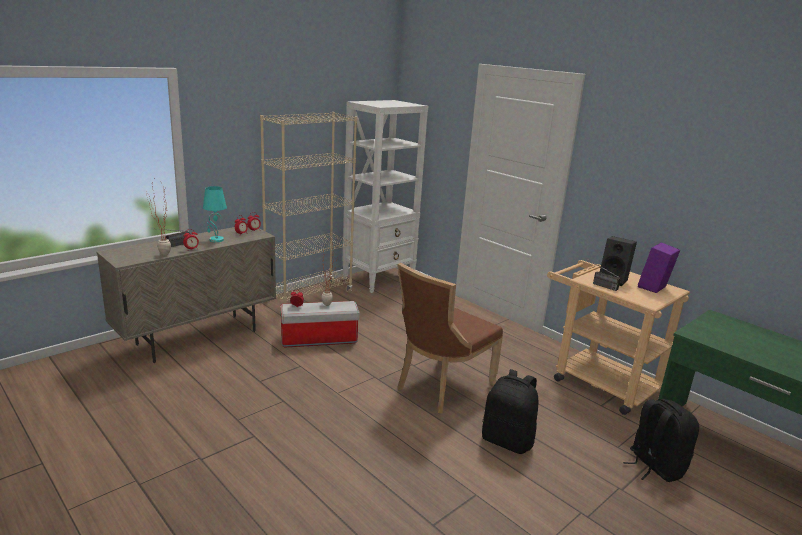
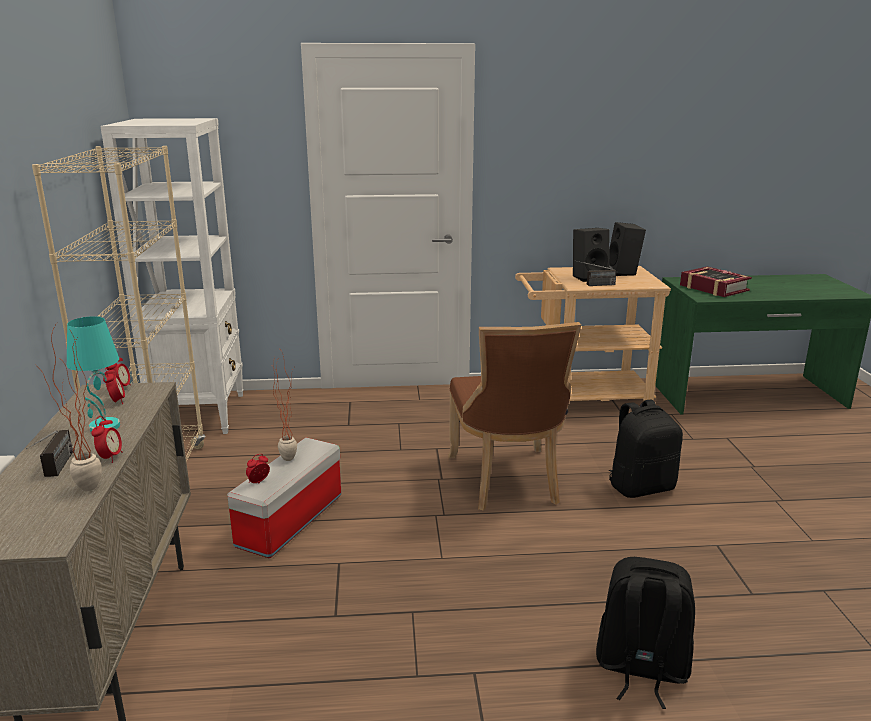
camera: 50 degrees left, 0 degrees up
black backpack [623,399,699,482] -> black backpack moved to [596,557,695,709]
purple speaker [638,242,680,293] -> black speaker [609,222,646,276]
none -> book [680,267,752,297]

